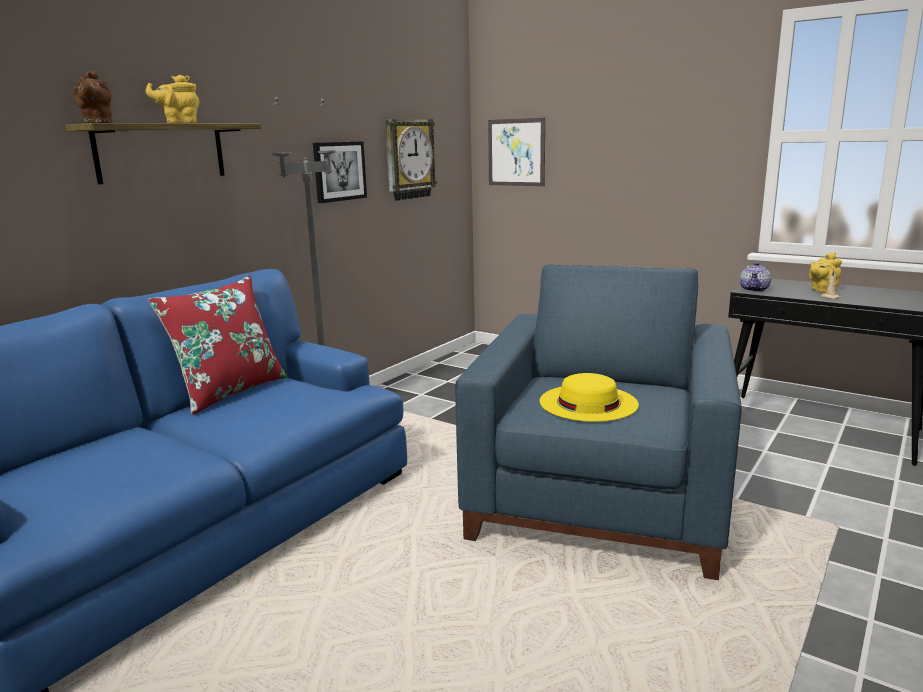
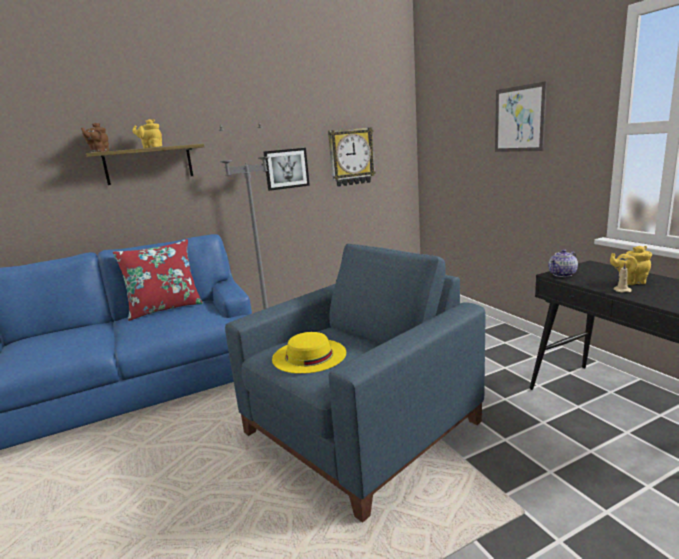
camera: 30 degrees right, 0 degrees up
picture [488,118,545,186] -> picture moved to [495,81,547,152]

